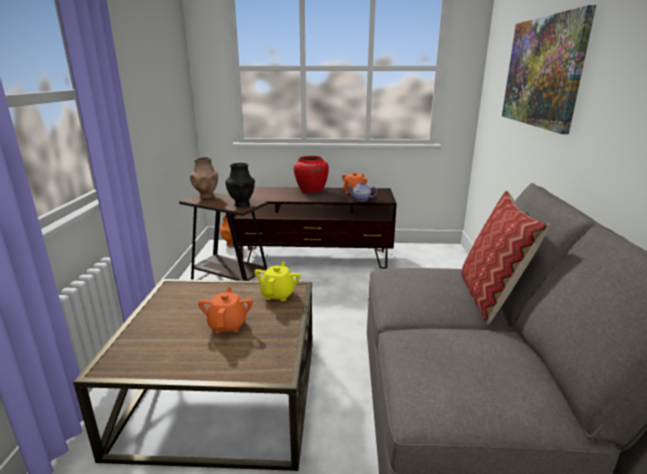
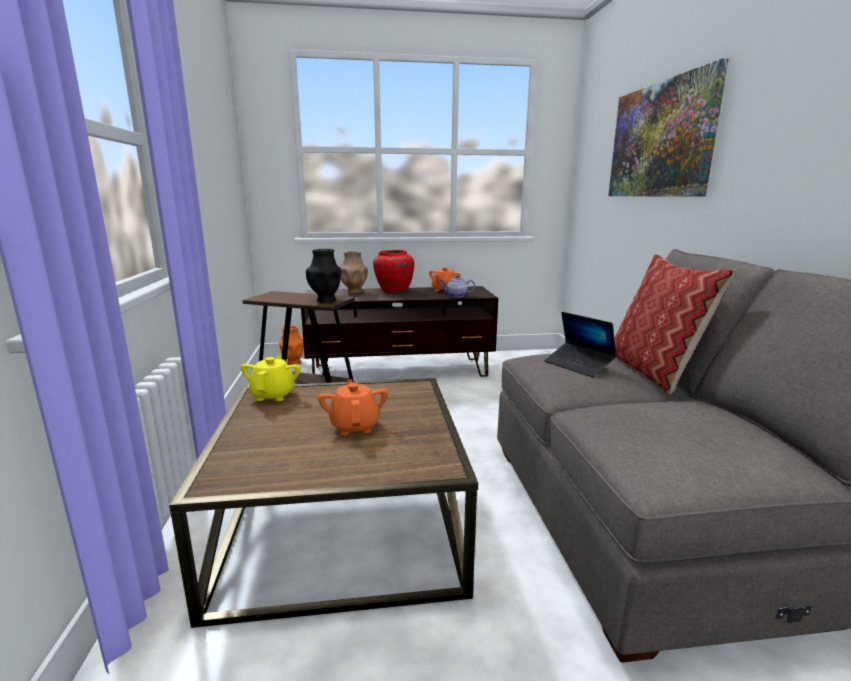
camera: 10 degrees left, 5 degrees down
brown vase [190,157,218,199] -> brown vase moved to [340,251,368,294]
yellow teapot [254,262,301,301] -> yellow teapot moved to [241,355,301,401]
none -> laptop [544,312,616,377]

